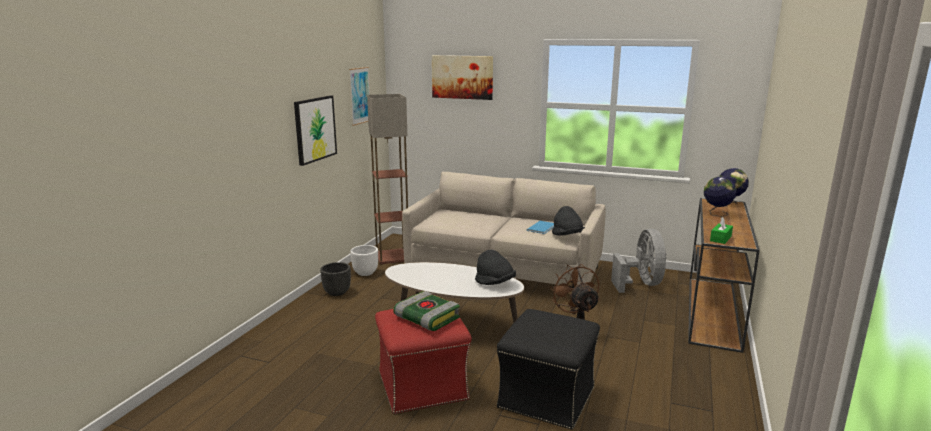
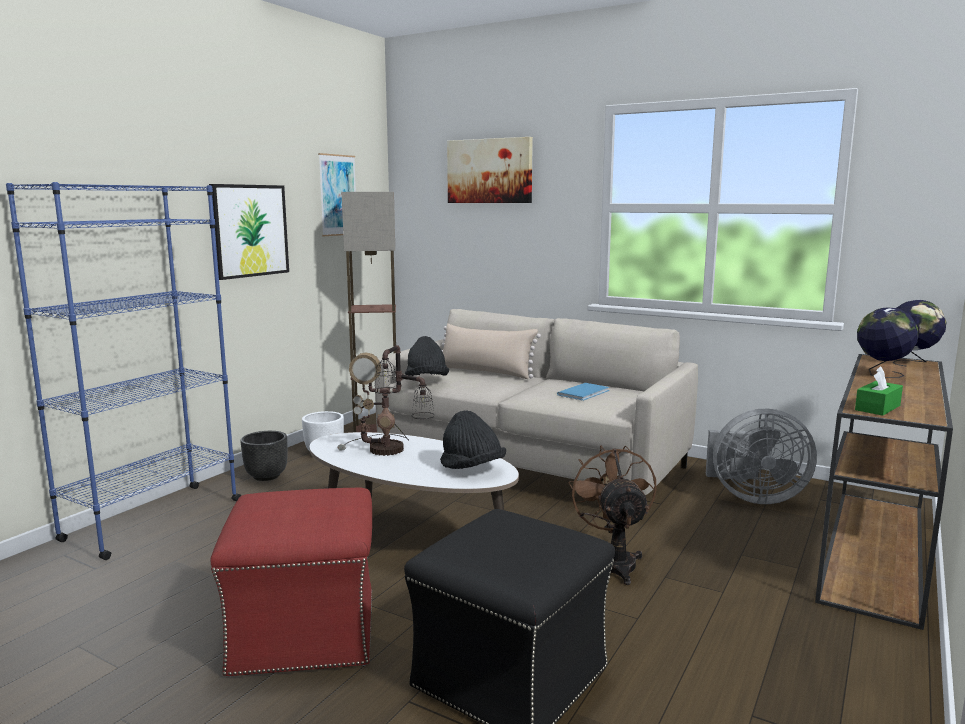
camera: 10 degrees right, 5 degrees down
book [393,291,460,331] -> none
black hat [552,206,585,236] -> black hat moved to [405,336,449,376]
grey fan [611,229,667,293] -> grey fan turned 90 degrees clockwise [706,409,817,504]
none -> blue bookcase [6,182,241,560]
none -> table lamp [337,345,435,456]
none -> beige pillow [441,323,541,379]

